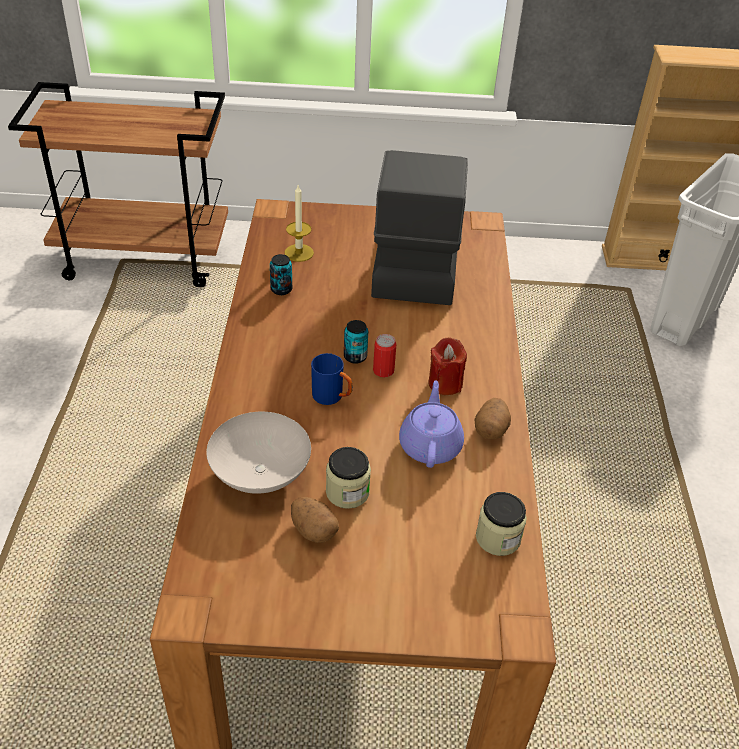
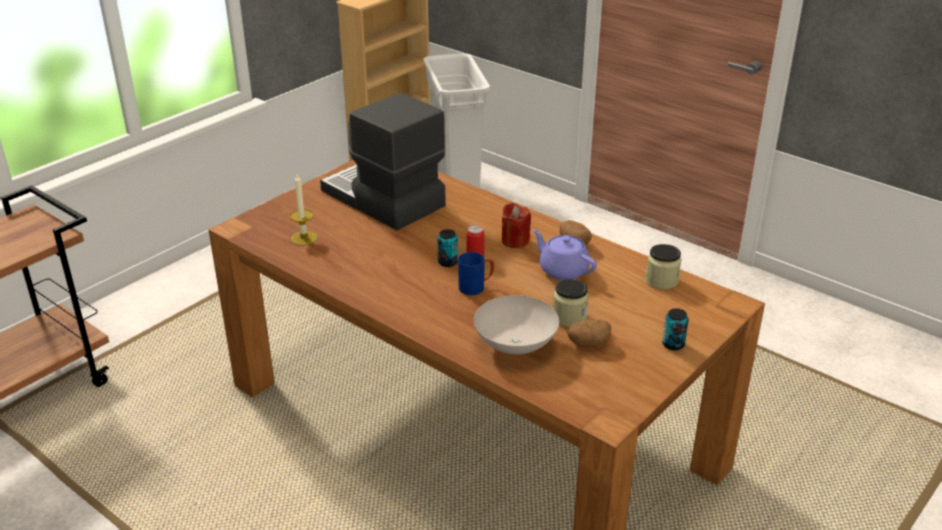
camera: 50 degrees left, 10 degrees down
can [270,254,292,295] -> can moved to [662,308,689,350]

